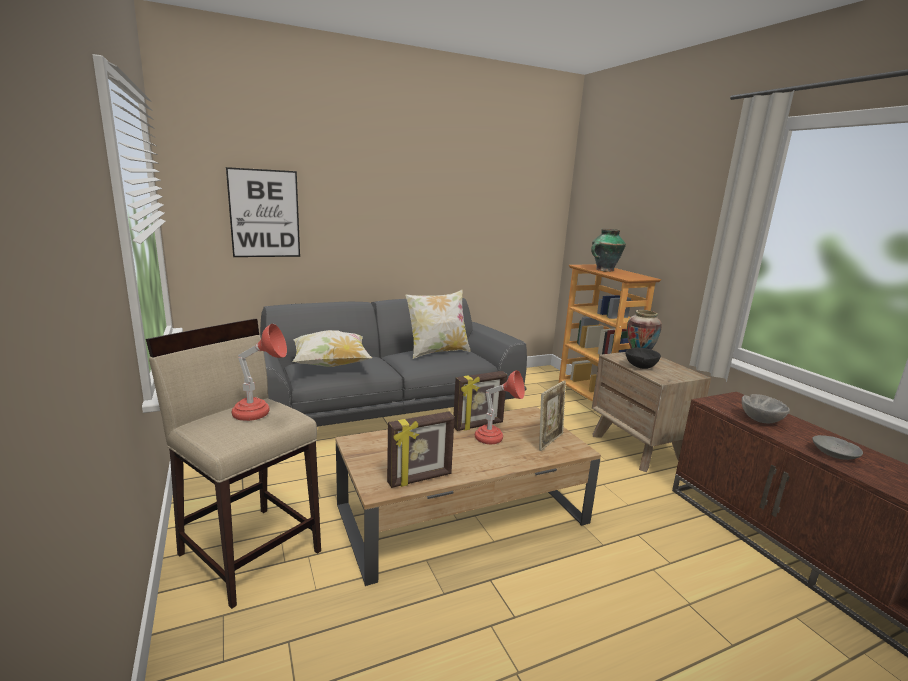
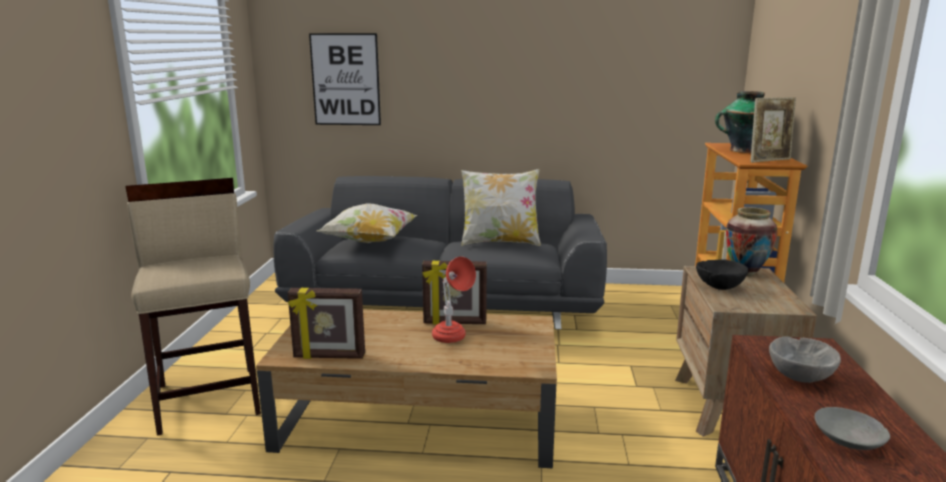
camera: 30 degrees right, 0 degrees up
red table lamp [232,324,287,421] -> none
picture frame [539,380,566,451] -> picture frame moved to [751,97,796,163]

